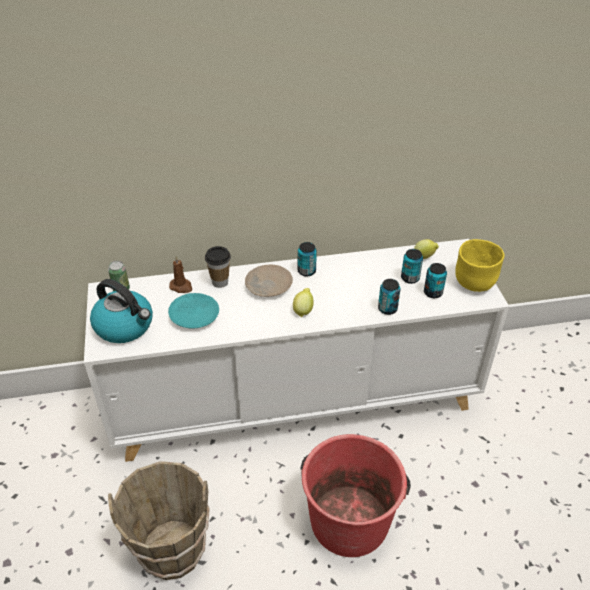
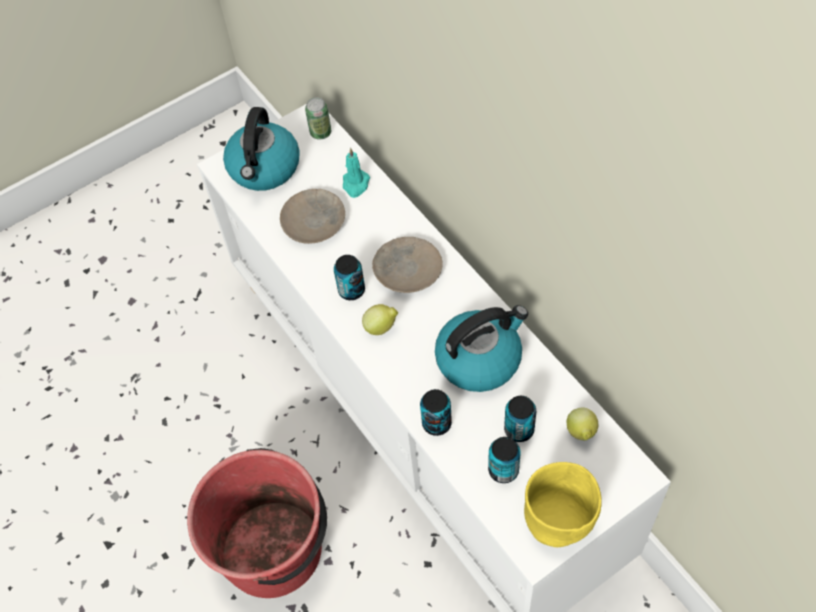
camera: 70 degrees right, 15 degrees up
brown bucket [108,461,210,580] -> none
turquoise plate [168,293,219,328] -> beige plate [280,189,345,244]
brown candle [169,256,192,293] -> turquoise candle [343,148,370,198]
cup [205,246,231,288] -> none
can [298,242,317,277] -> can moved to [334,255,365,300]
none -> kettle [435,305,528,392]

